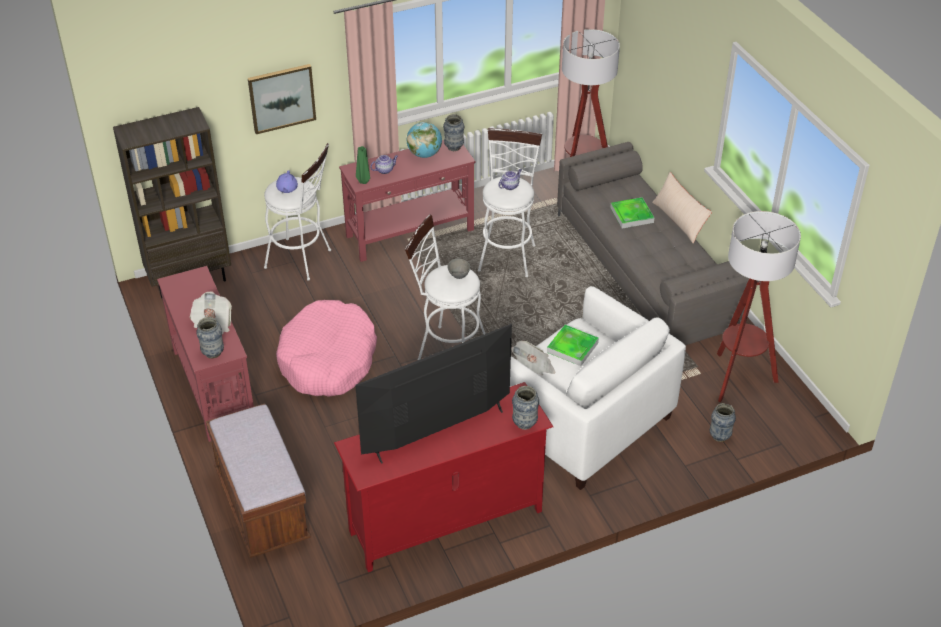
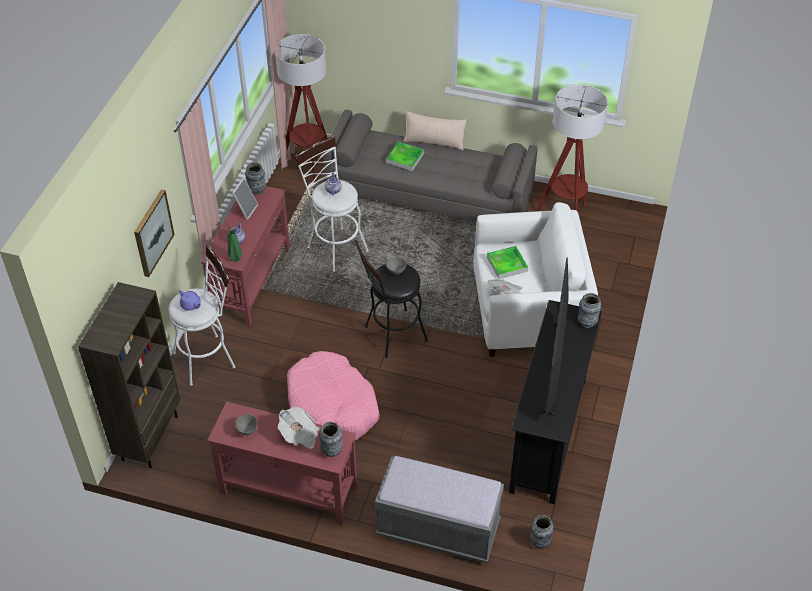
camera: 50 degrees left, 5 degrees up
brown bench [206,403,311,558] -> grey bench [375,456,504,563]
red tv stand [334,382,554,572] -> black tv stand [509,300,602,504]
white stool [405,214,485,360] -> black stool [354,240,428,358]
globe [407,122,442,158] -> picture frame [232,178,258,220]
vase [710,403,736,442] -> vase moved to [530,515,554,548]
none -> grey bowl [235,414,258,435]

